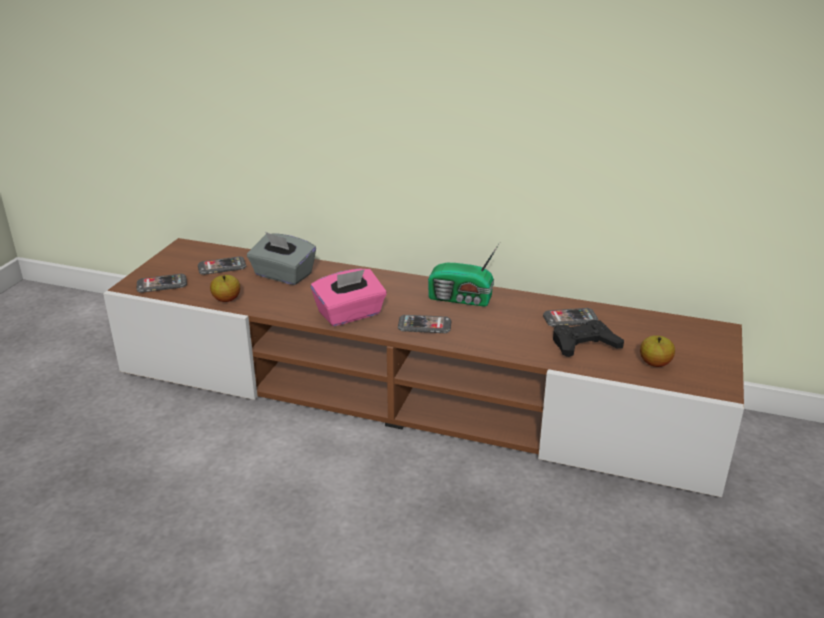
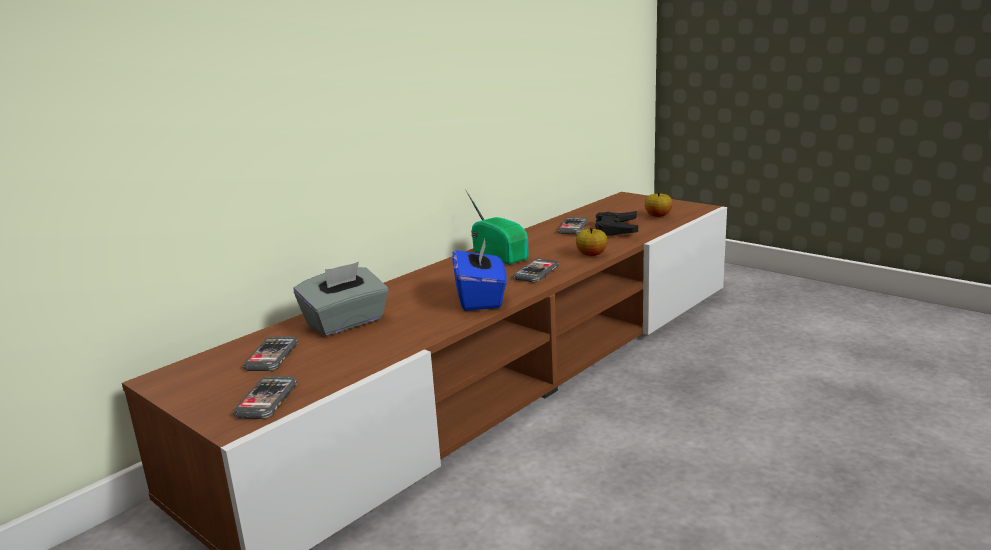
camera: 65 degrees left, 10 degrees down
apple [210,275,240,302] -> apple moved to [576,228,607,256]
pink tissue box [311,268,387,326] -> blue tissue box [452,239,507,311]
radio [428,242,500,306] -> radio turned 75 degrees counterclockwise [466,190,529,265]

